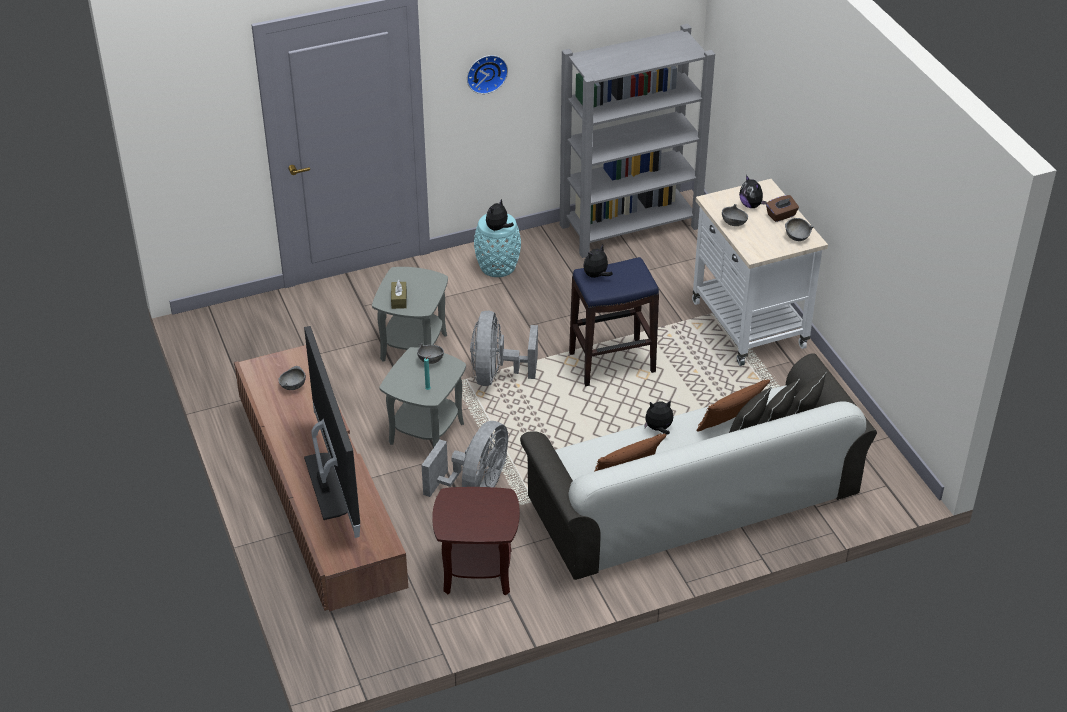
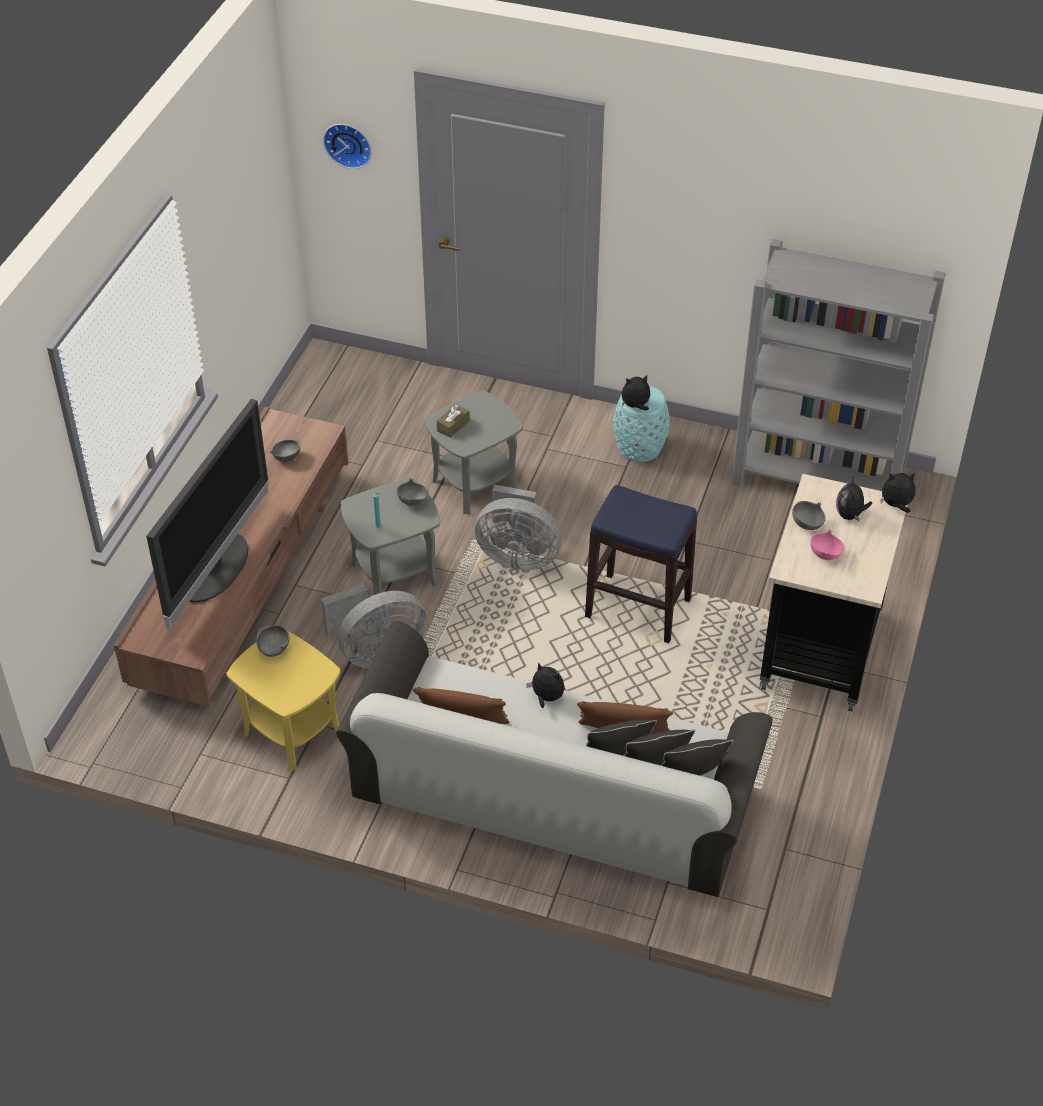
camera: 40 degrees right, 5 degrees up
brown side table [432,487,520,595] -> yellow side table [227,631,340,771]
wall clock [467,55,508,94] -> wall clock moved to [323,124,371,169]
grey fan [470,311,538,386] -> grey fan turned 120 degrees counterclockwise [475,485,562,570]
plush toy [583,245,613,278] -> plush toy moved to [881,473,915,512]
white cart [692,179,828,366] -> black cart [759,474,908,712]
brown tissue box [766,195,799,222] -> none
grey bowl [785,218,814,241] -> grey bowl moved to [256,625,290,657]
none -> pink bowl [810,529,845,560]

